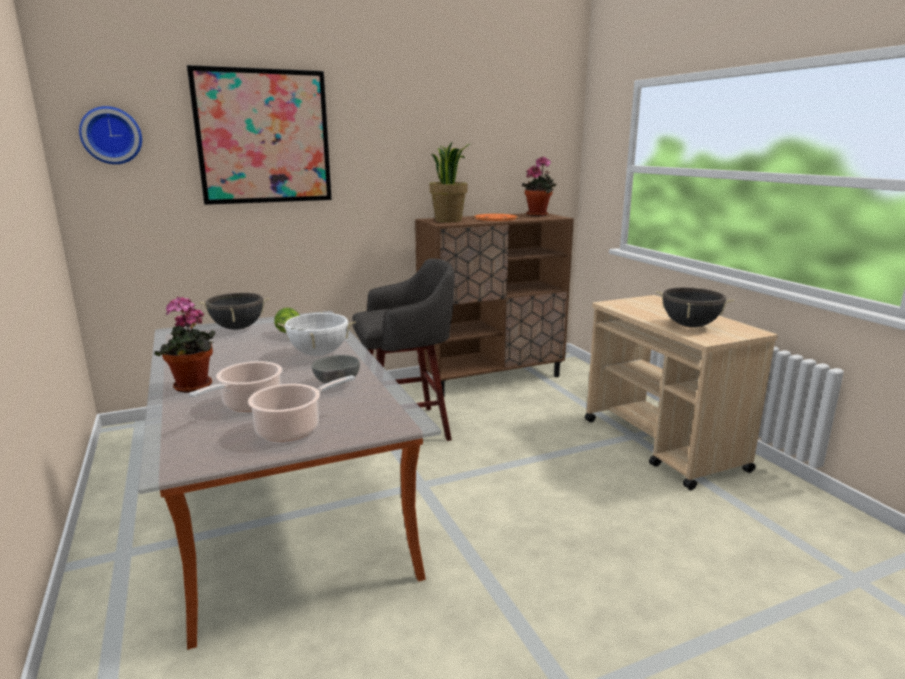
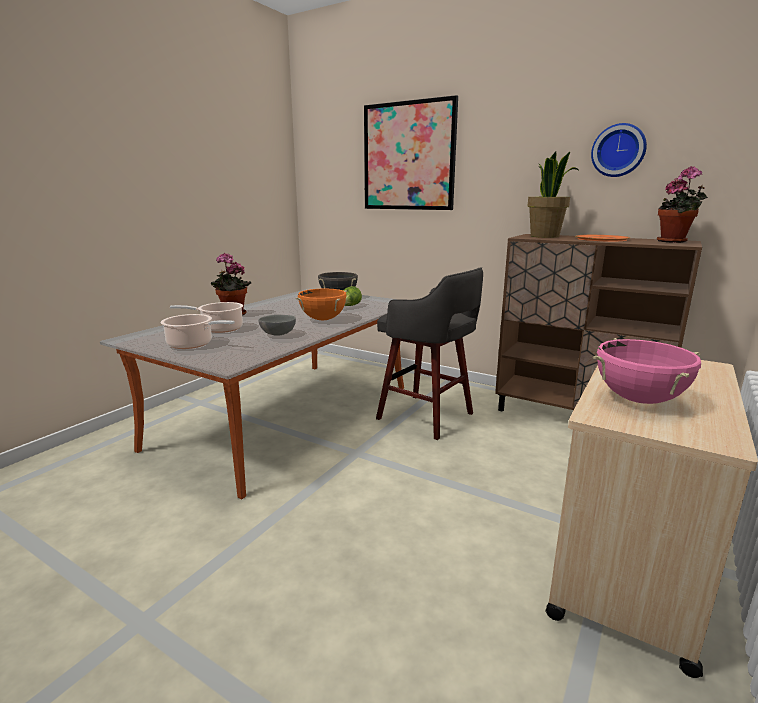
camera: 55 degrees right, 0 degrees up
wall clock [79,106,142,164] -> wall clock moved to [591,123,647,177]
white cooking pot [277,312,356,356] -> orange cooking pot [295,289,347,320]
black cooking pot [656,287,734,327] -> pink cooking pot [593,338,701,404]

